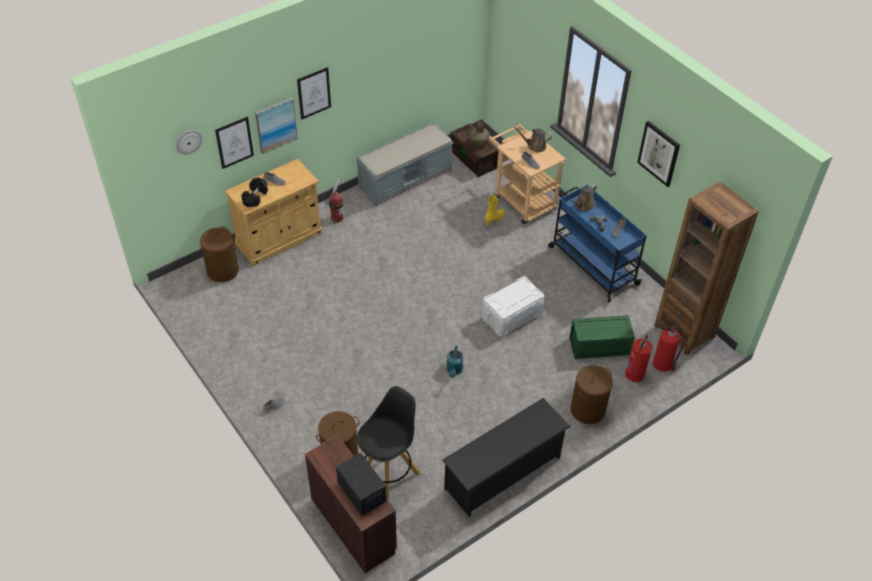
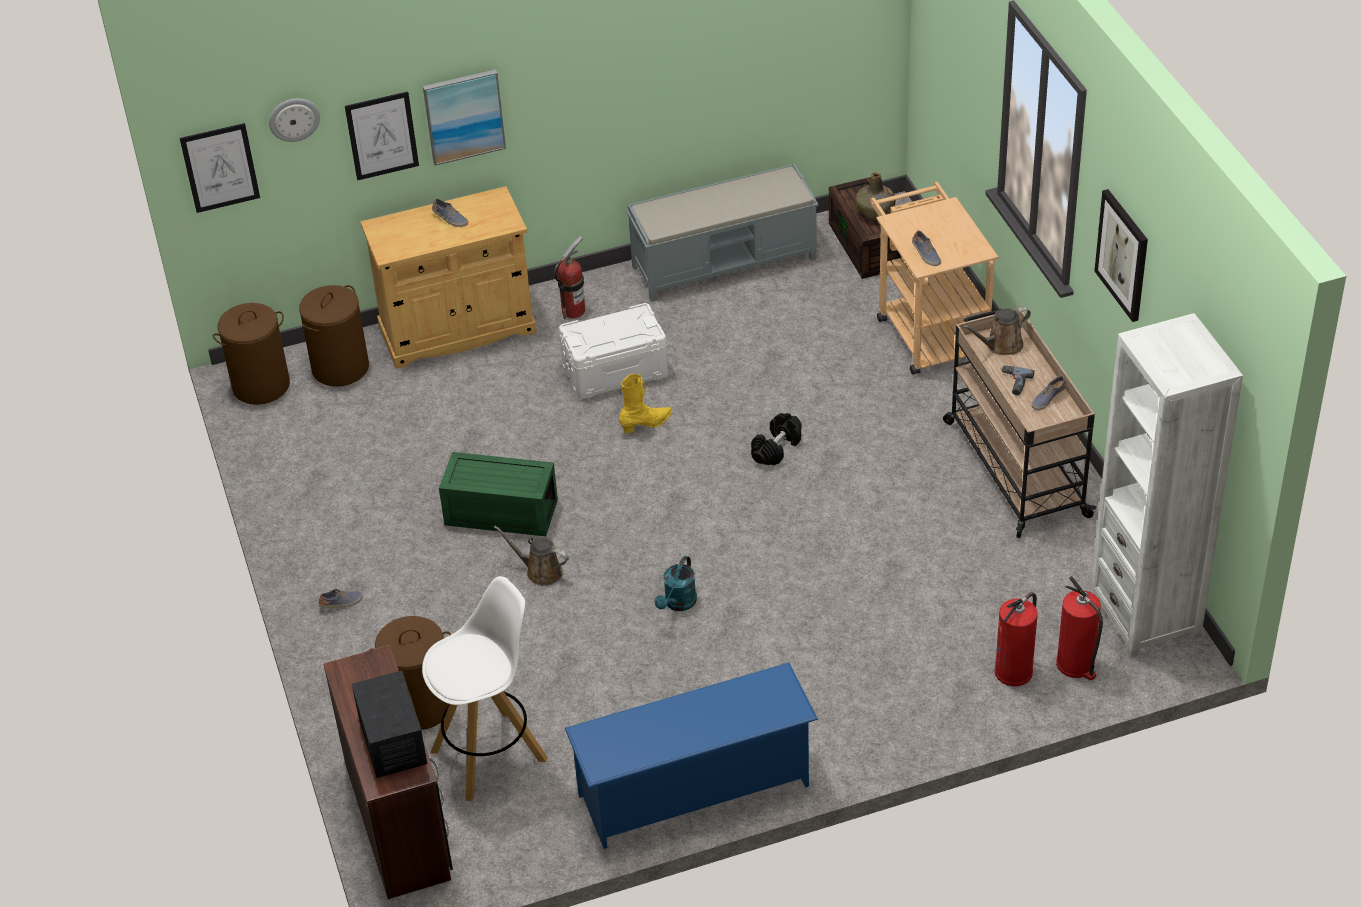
camera: 20 degrees right, 5 degrees down
black dumbbell [241,177,268,207] -> black dumbbell moved to [751,413,802,466]
picture [297,67,331,119] -> picture moved to [180,123,260,213]
black stool [357,386,420,500] -> white stool [422,576,548,801]
black shoe rack [442,398,571,517] -> blue shoe rack [565,663,818,849]
white storage box [482,276,544,337] -> white storage box moved to [559,303,668,399]
yellow boot [485,195,505,226] -> yellow boot moved to [619,374,672,433]
brown watering can [513,126,552,152] -> brown watering can moved to [494,526,569,586]
blue cart [548,185,647,302] -> beige cart [943,309,1097,538]
green storage box [569,315,635,359] -> green storage box moved to [439,452,558,536]
brown laundry basket [571,365,613,424] -> brown laundry basket moved to [213,303,290,405]
brown bookcase [654,182,759,355] -> white bookcase [1090,313,1243,658]

